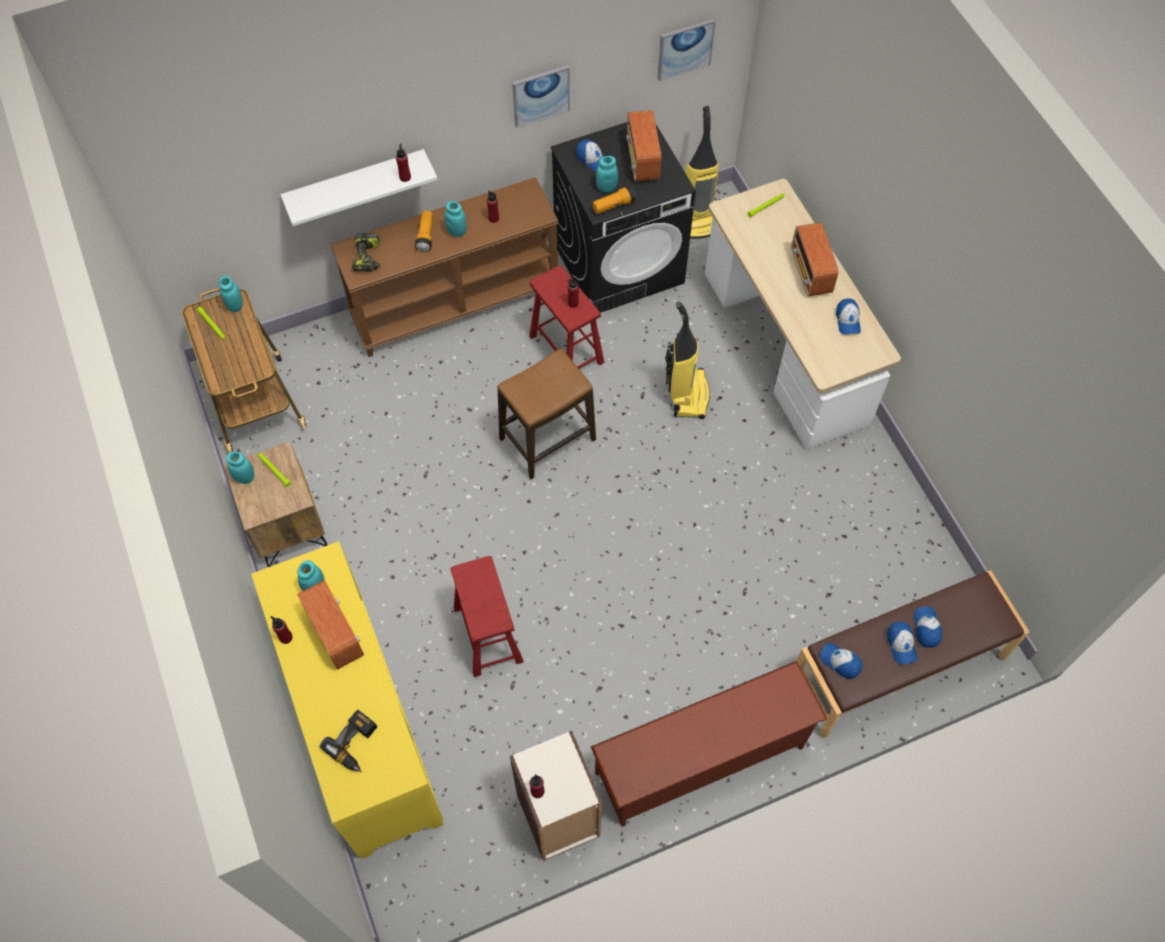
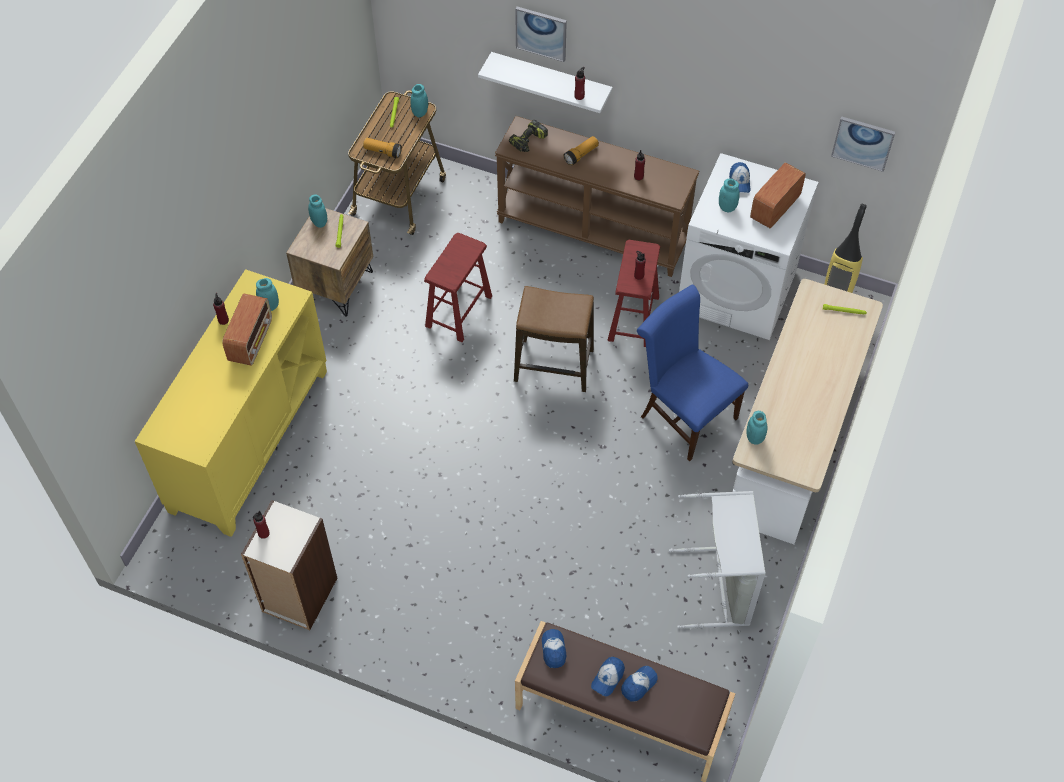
camera: 45 degrees right, 5 degrees down
power drill [320,709,377,772] -> none
turquoise jar [444,201,467,237] -> turquoise jar moved to [746,411,767,445]
red stool [450,556,524,677] -> red stool moved to [424,233,492,342]
picture [512,65,570,128] -> picture moved to [515,6,567,62]
black washing machine [551,122,696,313] -> white washing machine [679,153,818,340]
brown shoe rack [591,661,827,827] -> none
flashlight [592,186,636,214] -> flashlight moved to [363,138,402,158]
vacuum cleaner [665,302,710,419] -> blue chair [637,284,748,461]
radio [791,223,838,296] -> none
cap [836,298,861,335] -> none
none -> grey laundry basket [668,491,766,628]

